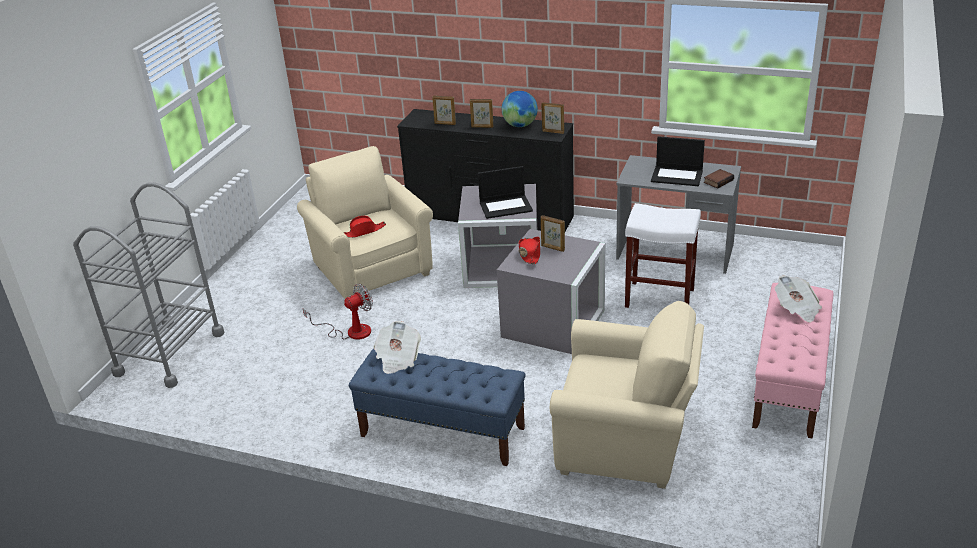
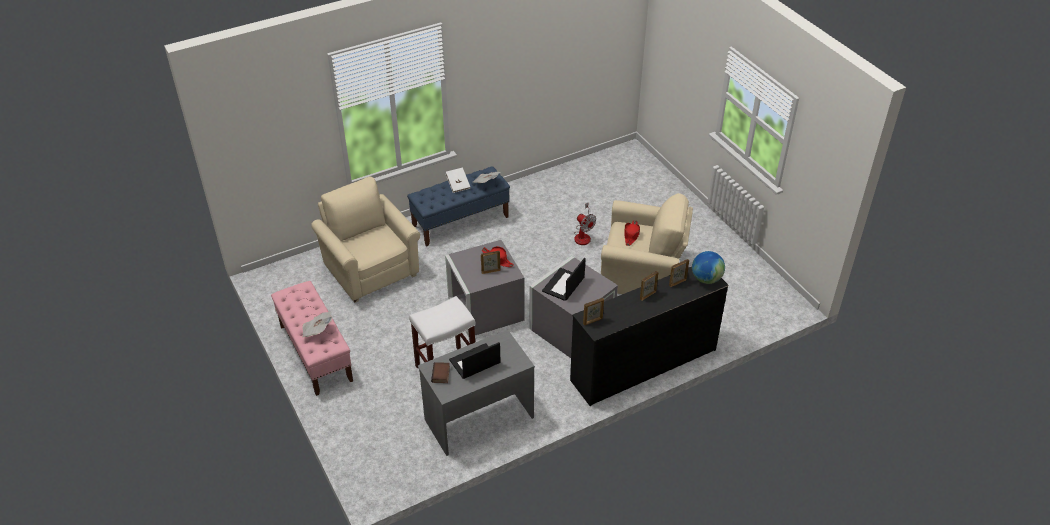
camera: 130 degrees right, 10 degrees up
grey cart [73,182,224,388] -> none
fan [303,284,373,340] -> fan turned 45 degrees counterclockwise [574,202,596,245]
globe [502,91,538,127] -> globe moved to [692,251,725,284]
beige armchair [550,301,704,489] -> beige armchair turned 90 degrees clockwise [311,177,420,303]
none -> white book [445,168,471,193]

